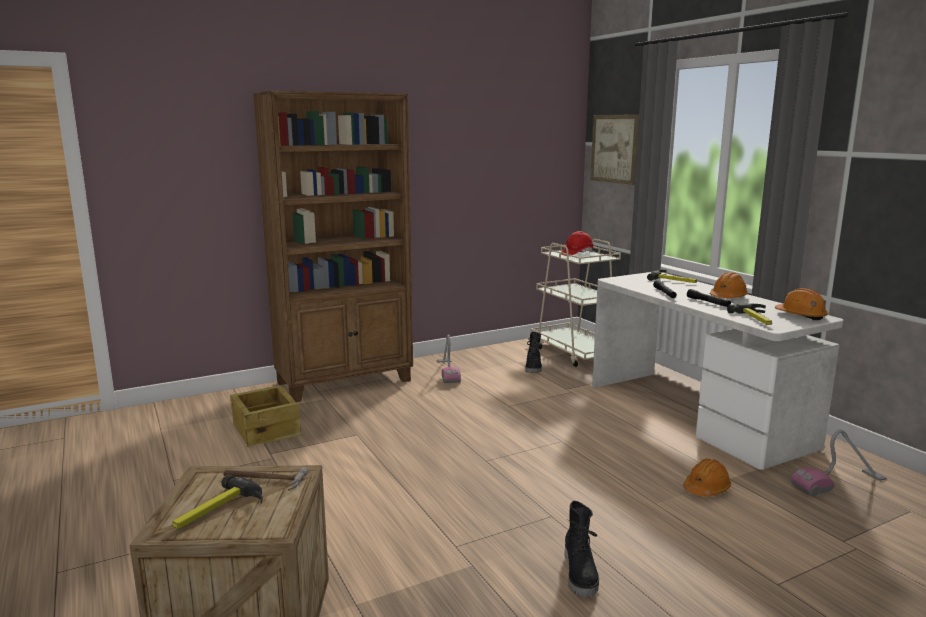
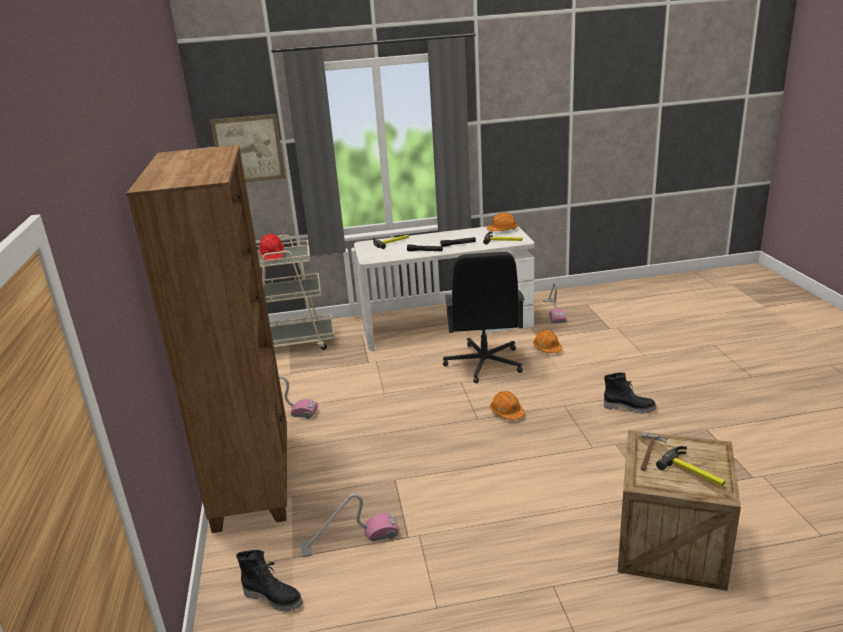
camera: 70 degrees left, 10 degrees up
crate [230,385,302,447] -> vacuum cleaner [301,494,399,558]
black boot [525,332,542,373] -> black boot moved to [236,550,303,612]
orange hard hat [709,272,748,298] -> orange hard hat moved to [490,391,525,420]
none -> black office chair [443,252,525,384]

